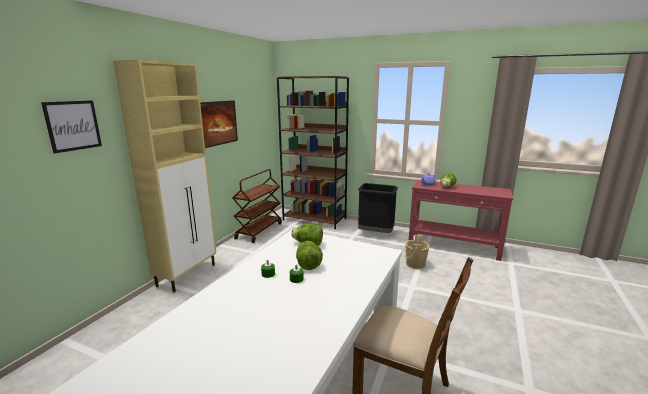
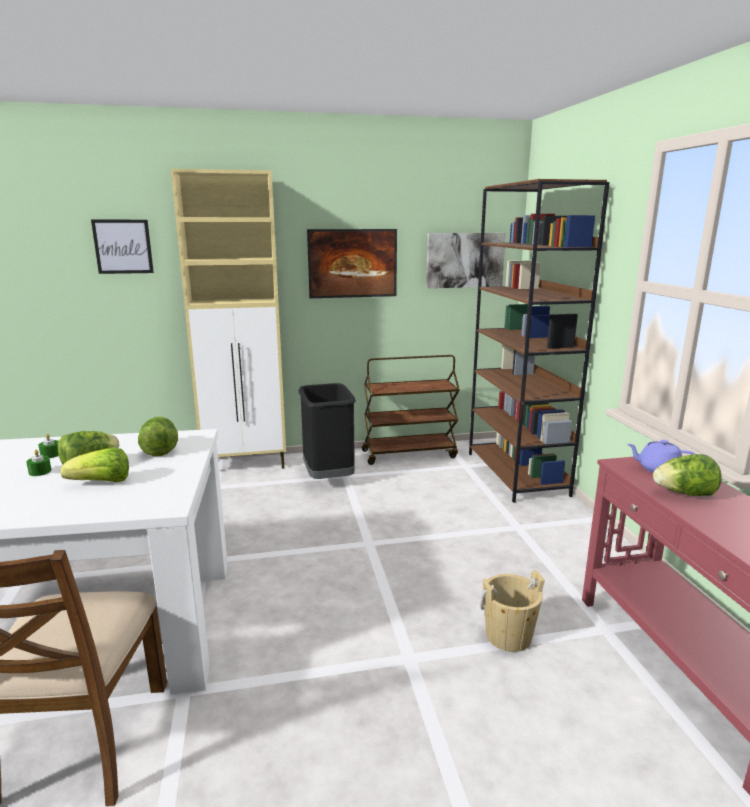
camera: 55 degrees right, 0 degrees up
black trash can [358,183,398,233] -> black trash can moved to [299,383,356,479]
none -> lettuce [61,447,129,482]
none -> picture [426,233,506,288]

